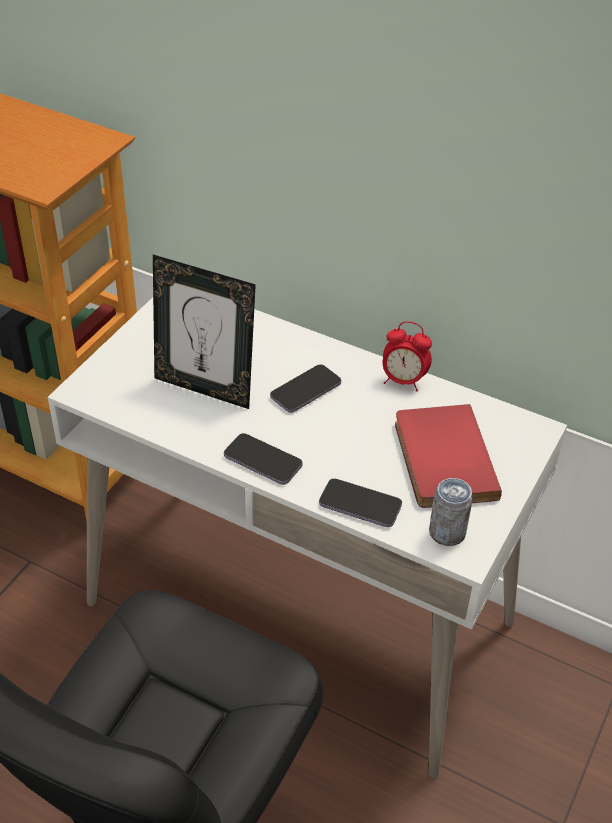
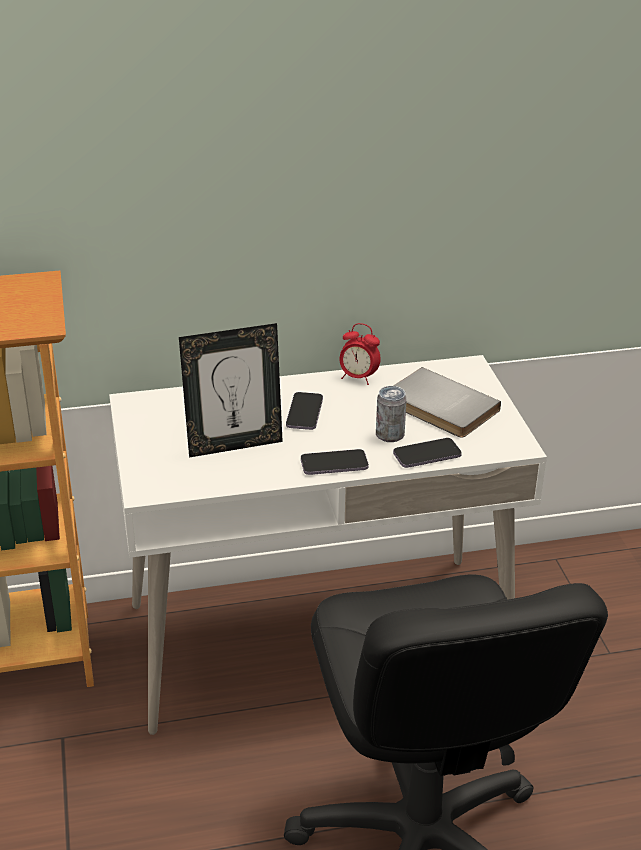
camera: 40 degrees left, 10 degrees down
alarm clock [383,321,432,391] -> alarm clock turned 45 degrees clockwise [339,323,381,385]
red book [395,404,502,508] -> grey book [393,367,501,438]
can [429,478,473,546] -> can moved to [376,386,407,442]

